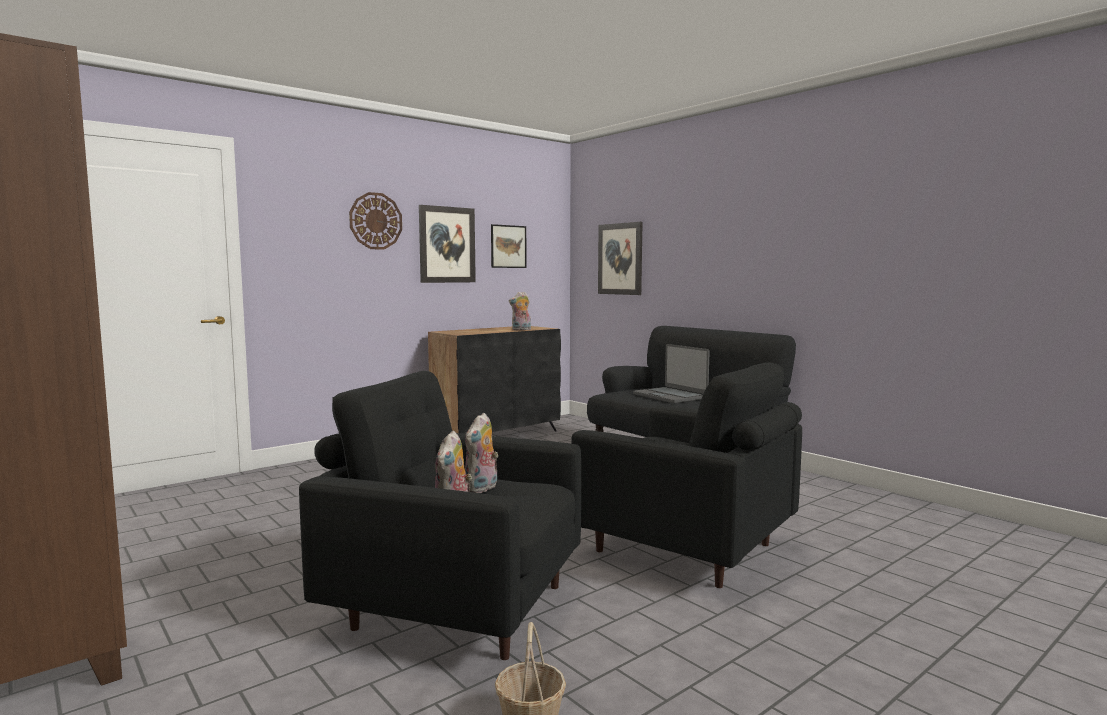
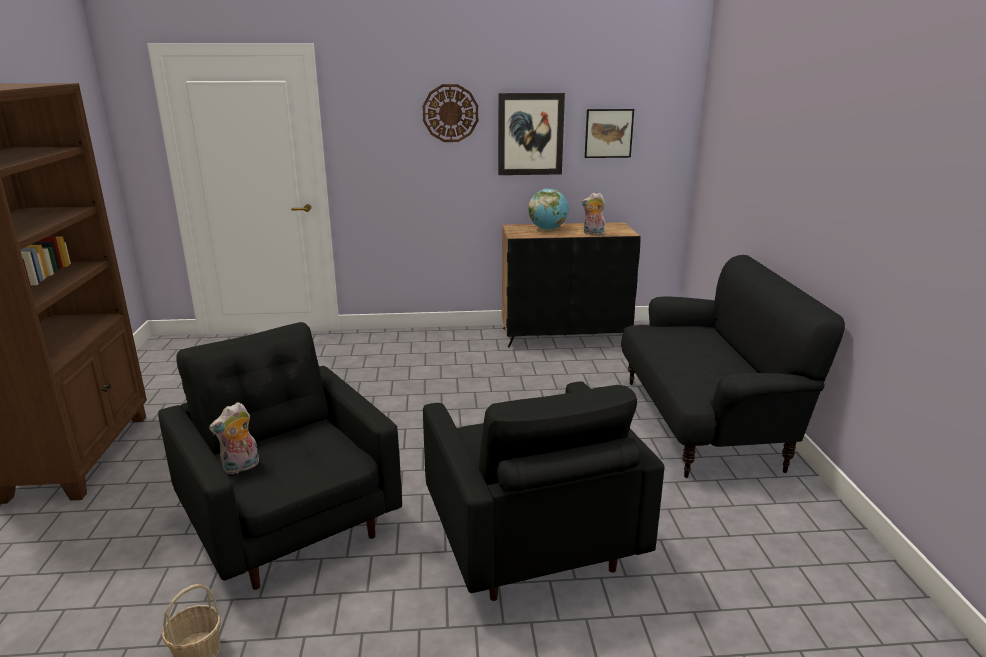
camera: 35 degrees right, 15 degrees up
plush toy [465,413,498,493] -> none
picture [598,222,643,295] -> none
laptop [633,344,710,404] -> none
none -> globe [528,189,569,230]

